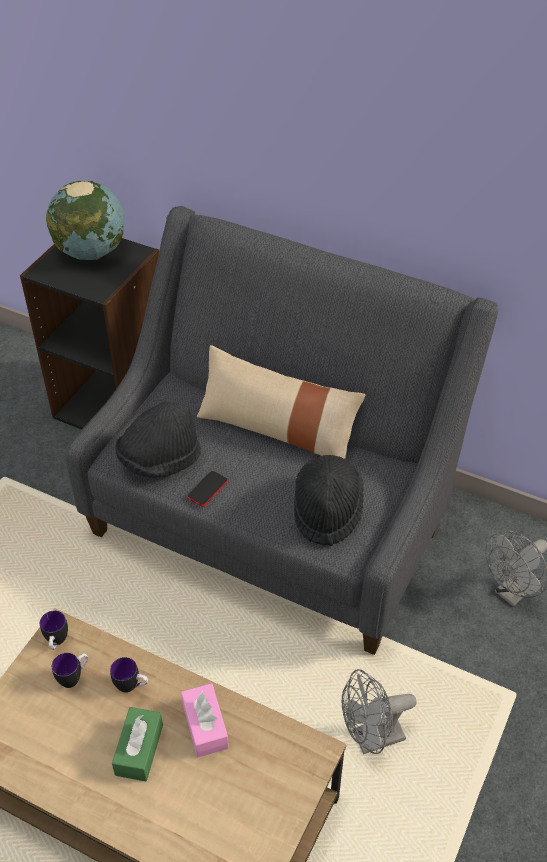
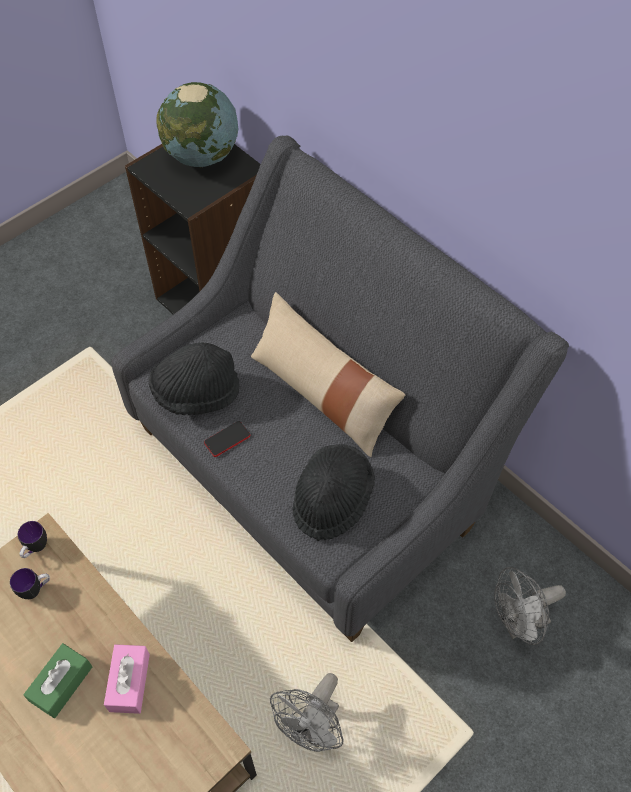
camera: 20 degrees right, 10 degrees up
mug [110,657,148,693] -> none
grey fan [342,669,417,754] -> grey fan turned 60 degrees counterclockwise [270,673,344,752]

